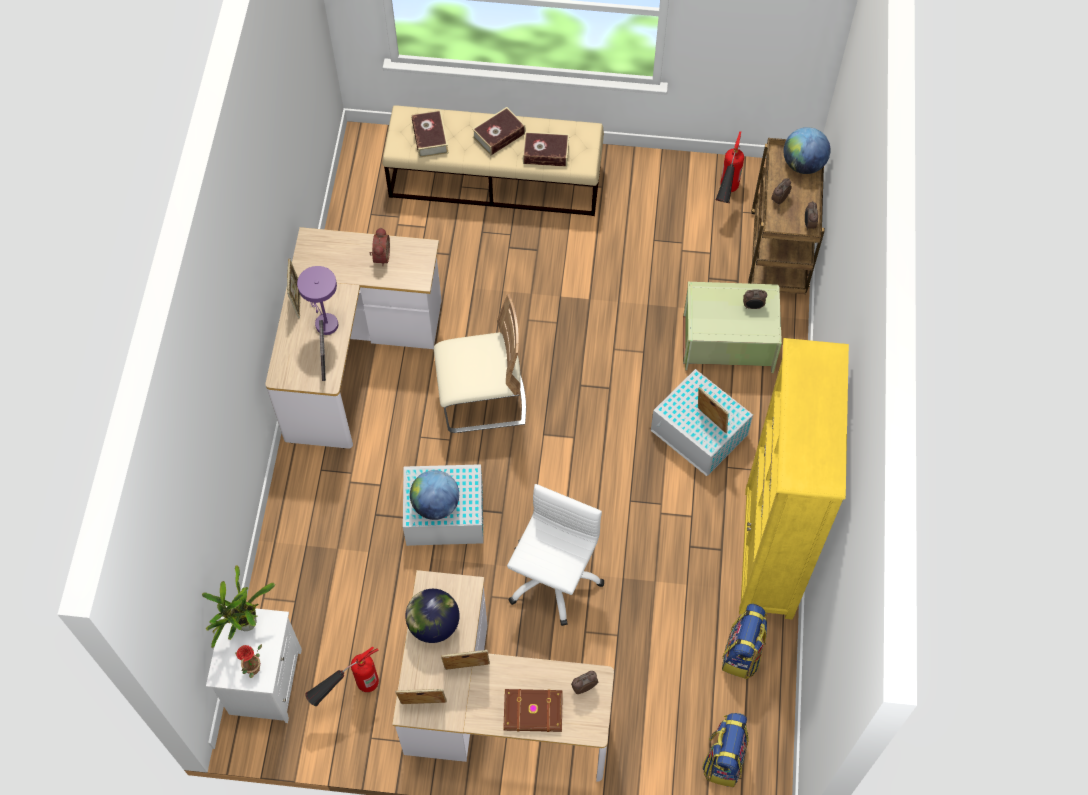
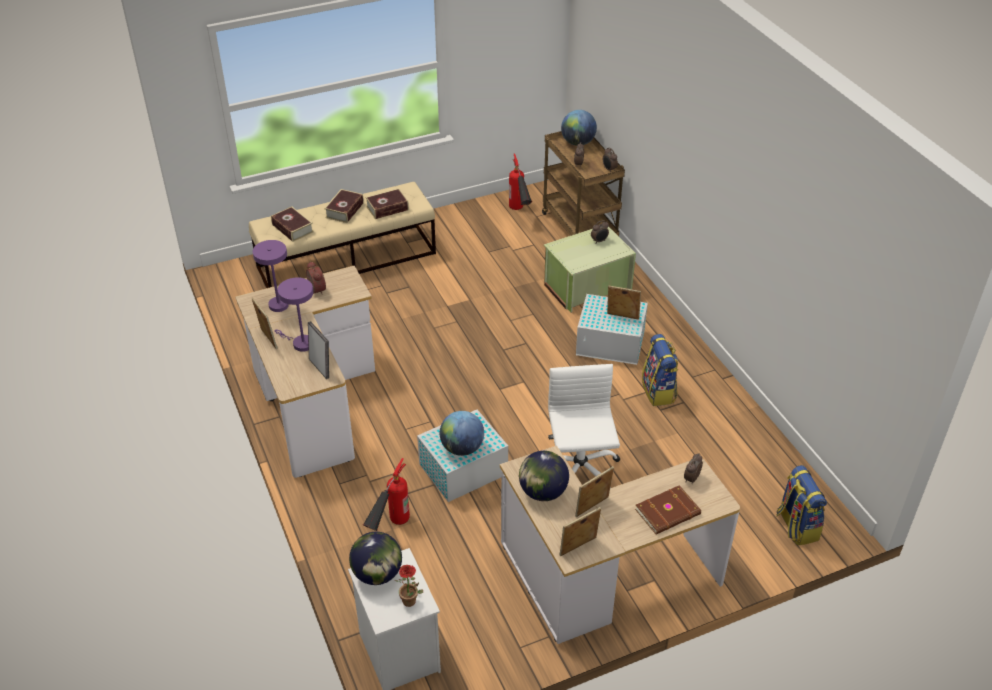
camera: 30 degrees left, 20 degrees down
potted plant [202,565,275,648] -> globe [349,532,402,585]
fire extinguisher [305,646,379,706] -> fire extinguisher moved to [363,458,410,531]
beige chair [434,294,526,433] -> none
backpack [722,604,767,679] -> backpack moved to [642,334,678,406]
yellow bookcase [739,338,849,620] -> none
none -> purple table lamp [253,240,289,312]

